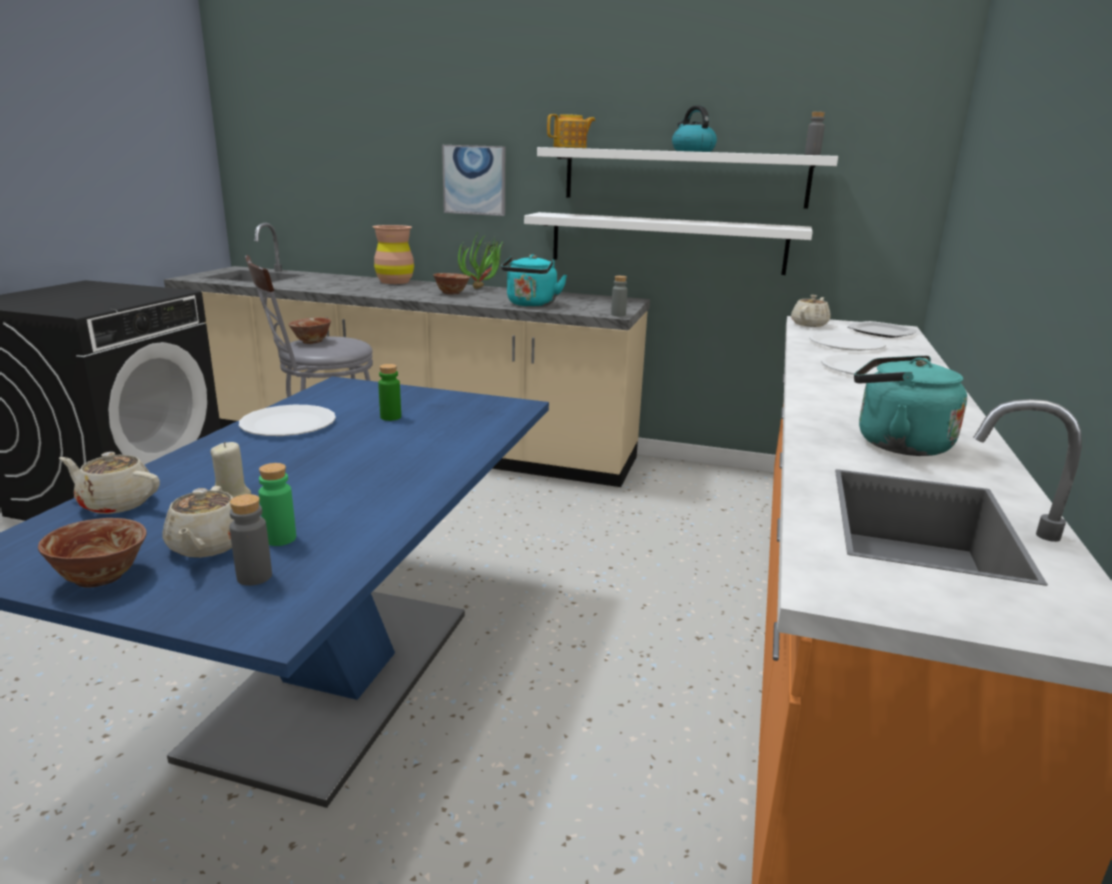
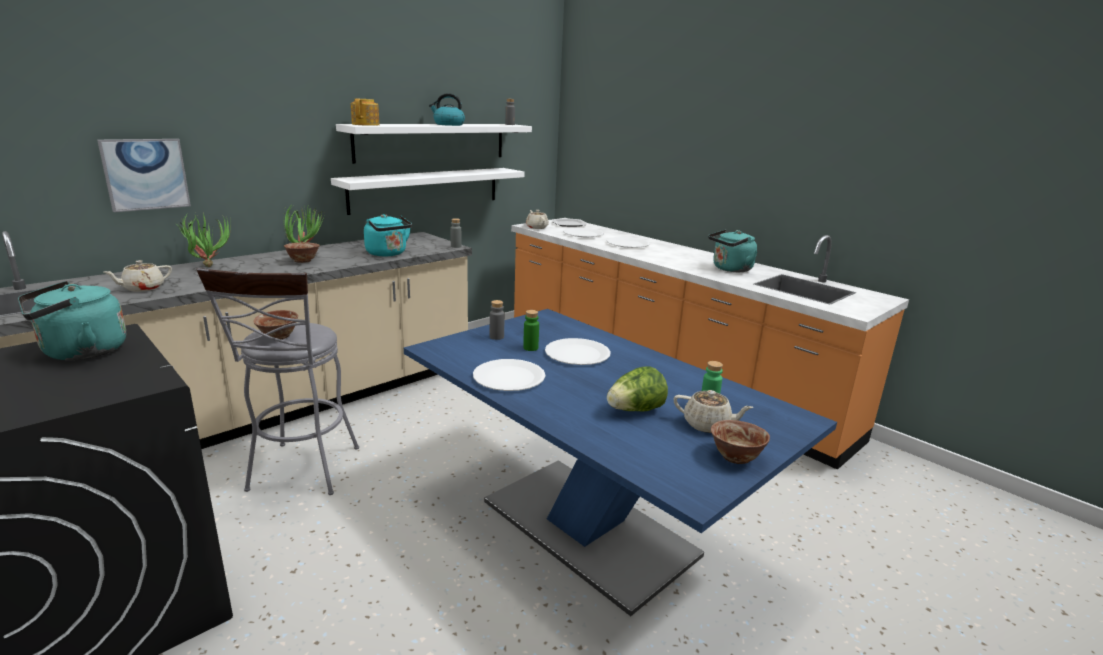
camera: 60 degrees left, 0 degrees up
beige teapot [59,452,160,514] -> beige teapot moved to [104,260,172,292]
beige candle [211,442,251,498] -> lettuce [607,367,668,411]
grey bottle [229,494,272,586] -> grey bottle moved to [490,300,504,340]
brown vase [372,225,414,284] -> potted plant [175,214,231,267]
picture [442,145,505,216] -> picture moved to [97,139,191,212]
none -> turquoise kettle [18,281,126,360]
none -> white plate [545,338,610,365]

